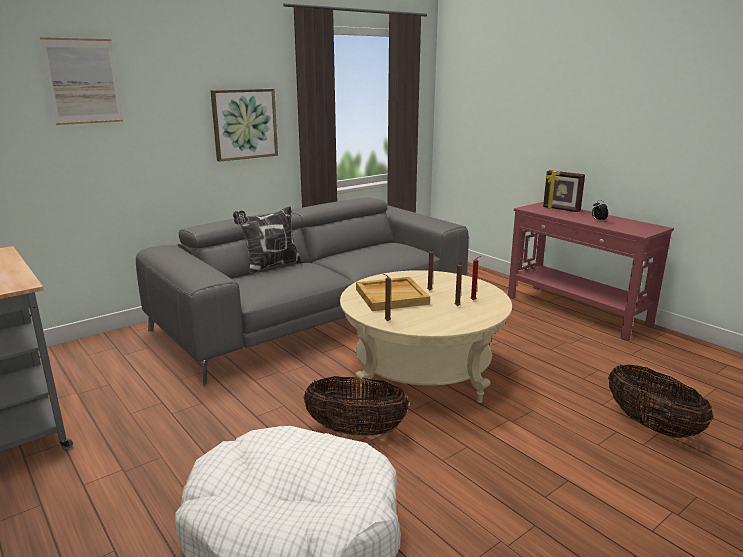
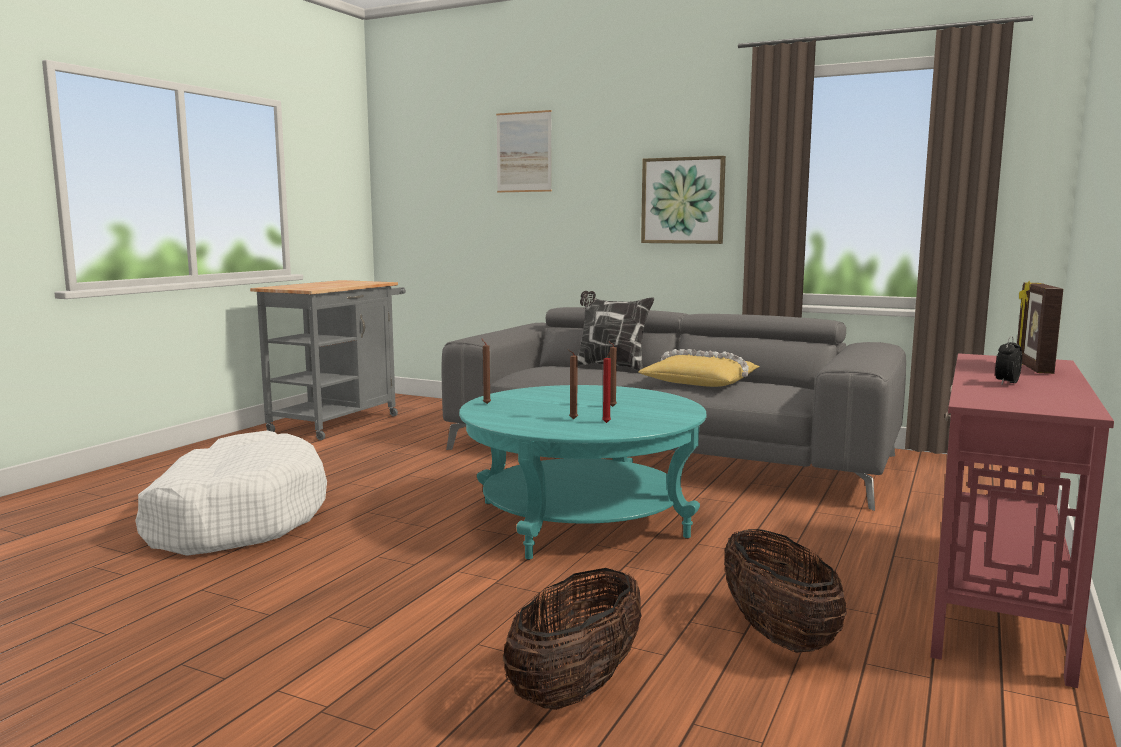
camera: 65 degrees right, 10 degrees down
basket [303,376,409,436] -> basket moved to [724,529,847,653]
beige coffee table [340,270,512,403] -> turquoise coffee table [459,385,707,560]
beige tray [356,277,430,311] -> none
none -> yellow pillow [638,349,760,387]

